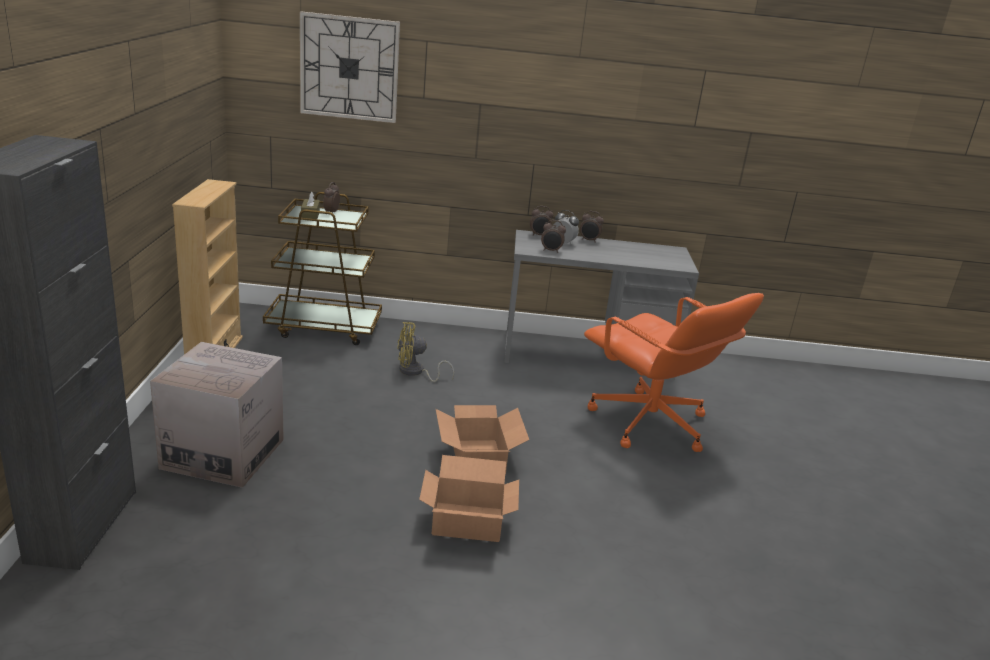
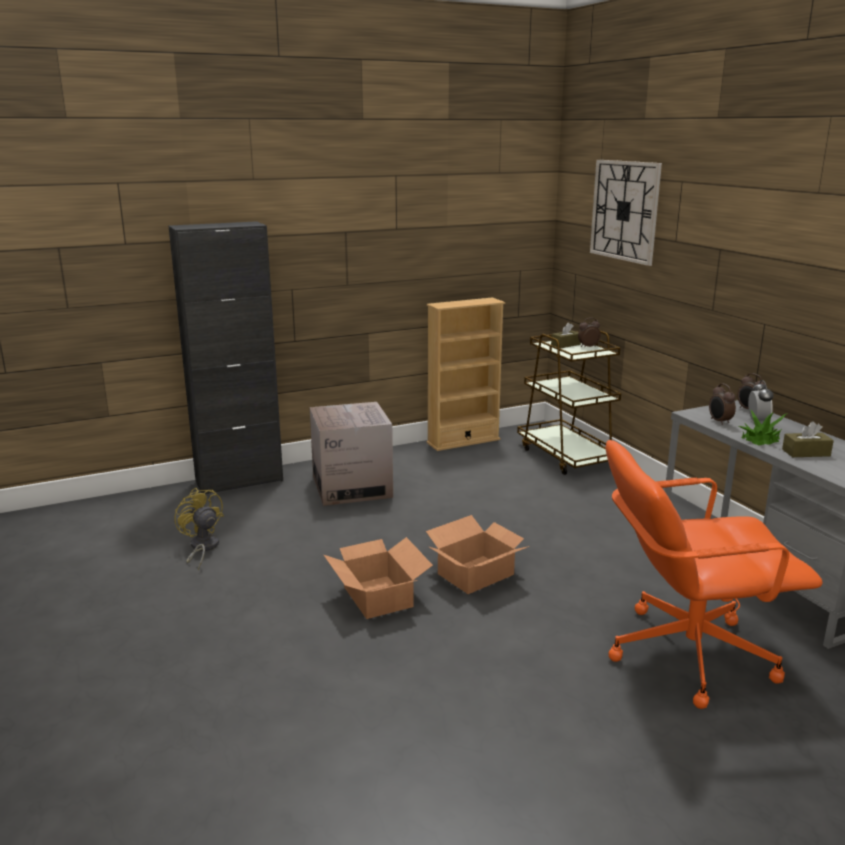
camera: 65 degrees right, 5 degrees down
yellow fan [397,322,454,382] -> yellow fan moved to [174,488,224,571]
alarm clock [580,211,604,243] -> none
orange office chair [584,293,764,452] -> orange office chair turned 60 degrees clockwise [605,440,823,709]
none -> potted plant [738,409,788,445]
none -> brown tissue box [782,421,834,457]

